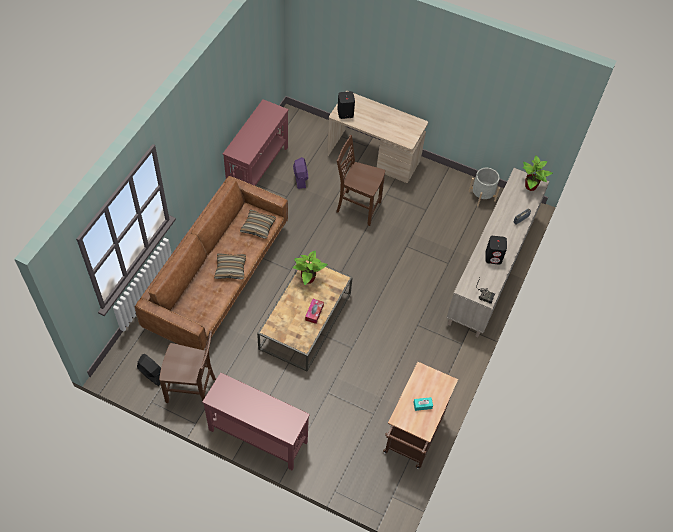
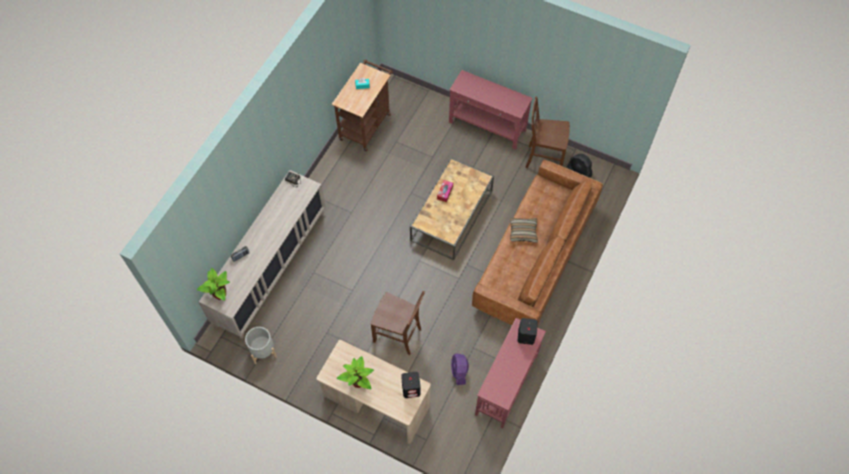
camera: 175 degrees left, 5 degrees up
pillow [240,210,276,239] -> none
potted plant [292,251,328,285] -> potted plant moved to [337,356,374,389]
black speaker [485,236,507,265] -> black speaker moved to [518,318,538,345]

